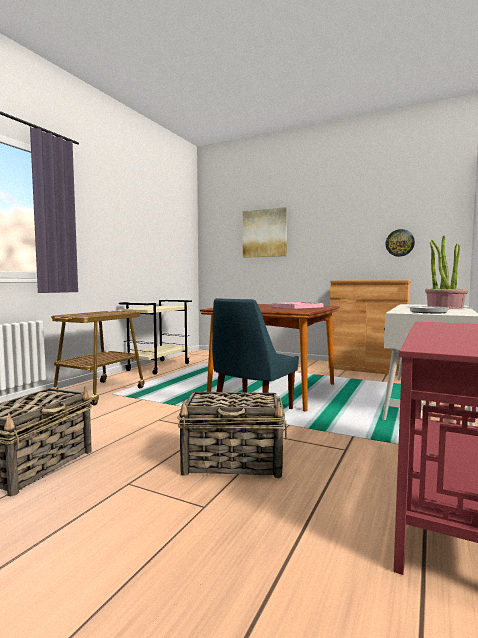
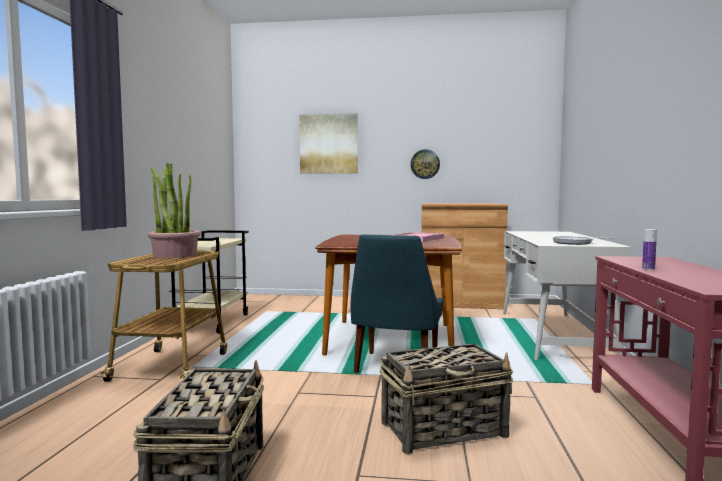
camera: 20 degrees left, 0 degrees up
wall clock [386,229,415,257] -> wall clock moved to [410,149,440,179]
potted plant [425,236,468,309] -> potted plant moved to [148,163,200,258]
none -> bottle [642,229,657,270]

